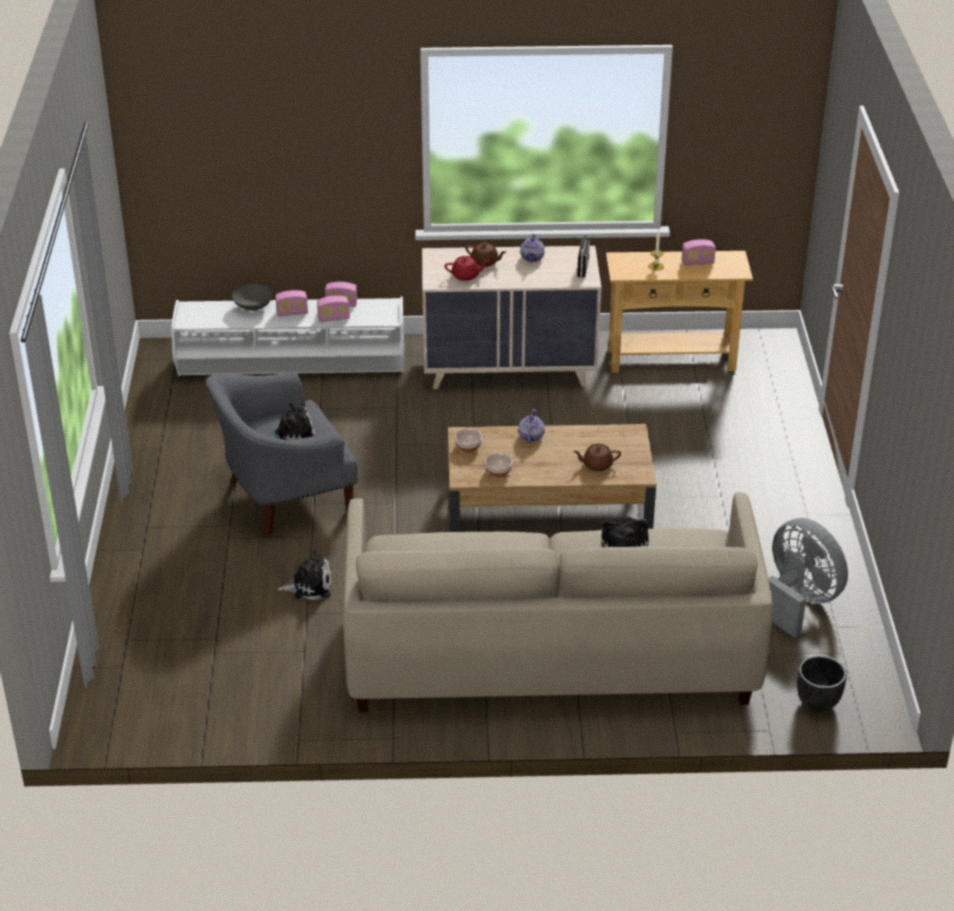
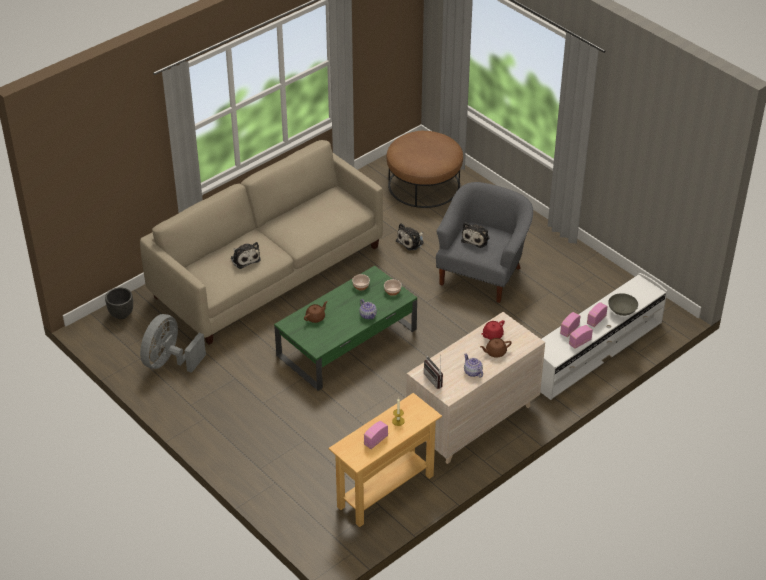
camera: 140 degrees right, 5 degrees up
brown coffee table [448,424,656,532] -> green coffee table [274,266,417,391]
grey fan [768,518,848,638] -> grey fan turned 105 degrees clockwise [140,314,206,373]
none -> brown ottoman [386,131,463,208]

